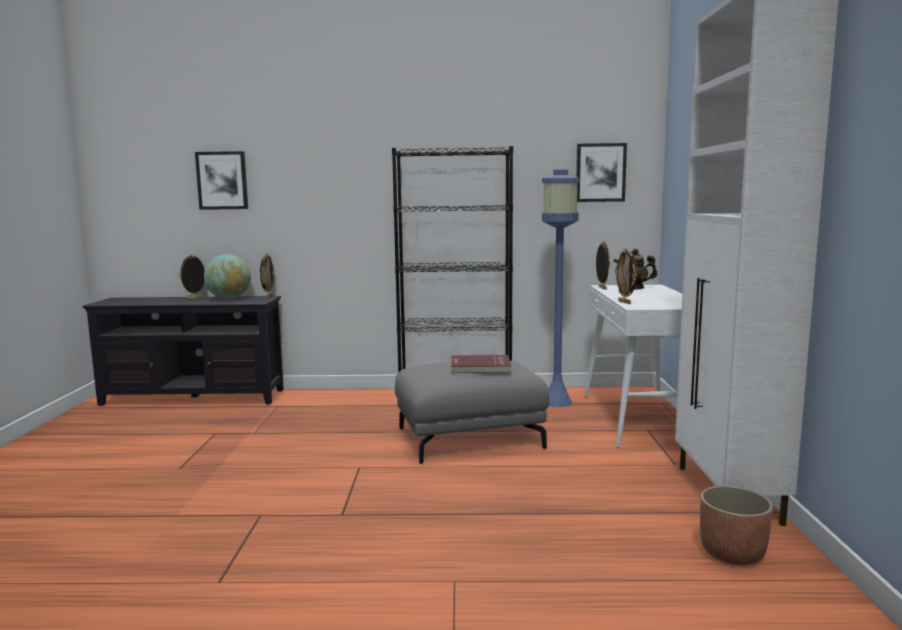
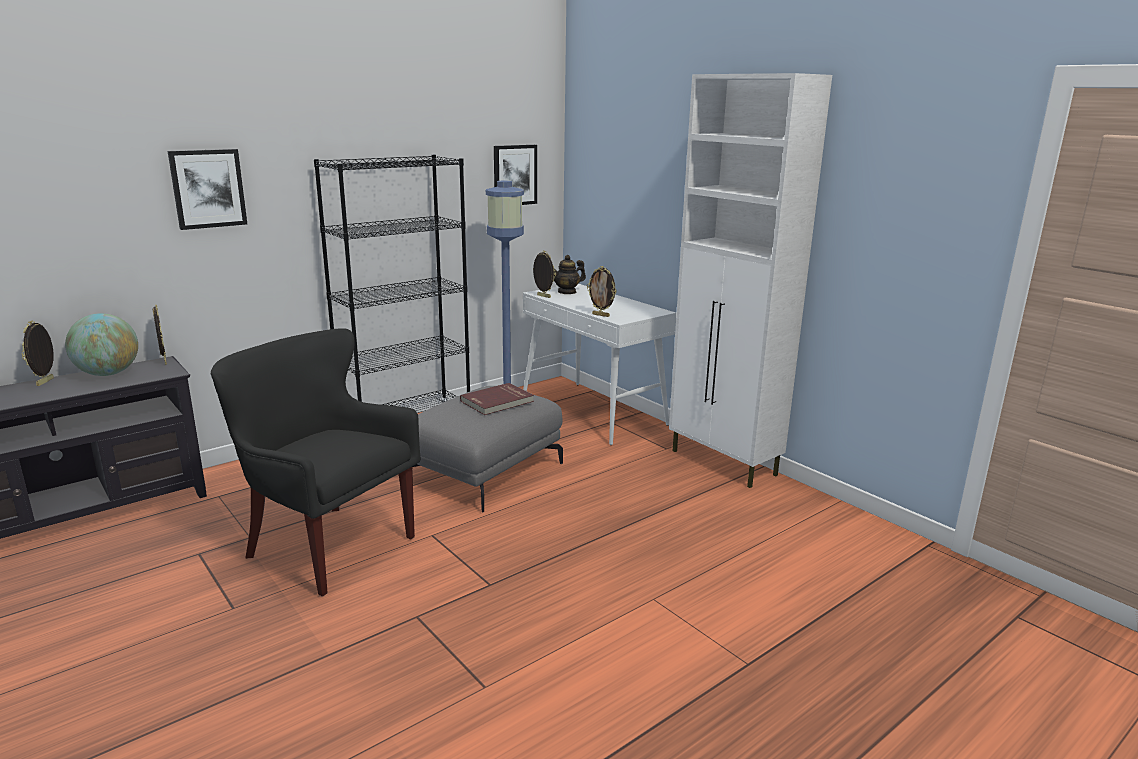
camera: 40 degrees left, 10 degrees up
picture [195,151,248,210] -> picture moved to [168,149,247,230]
planter [700,486,773,565] -> none
none -> black armchair [211,328,420,597]

